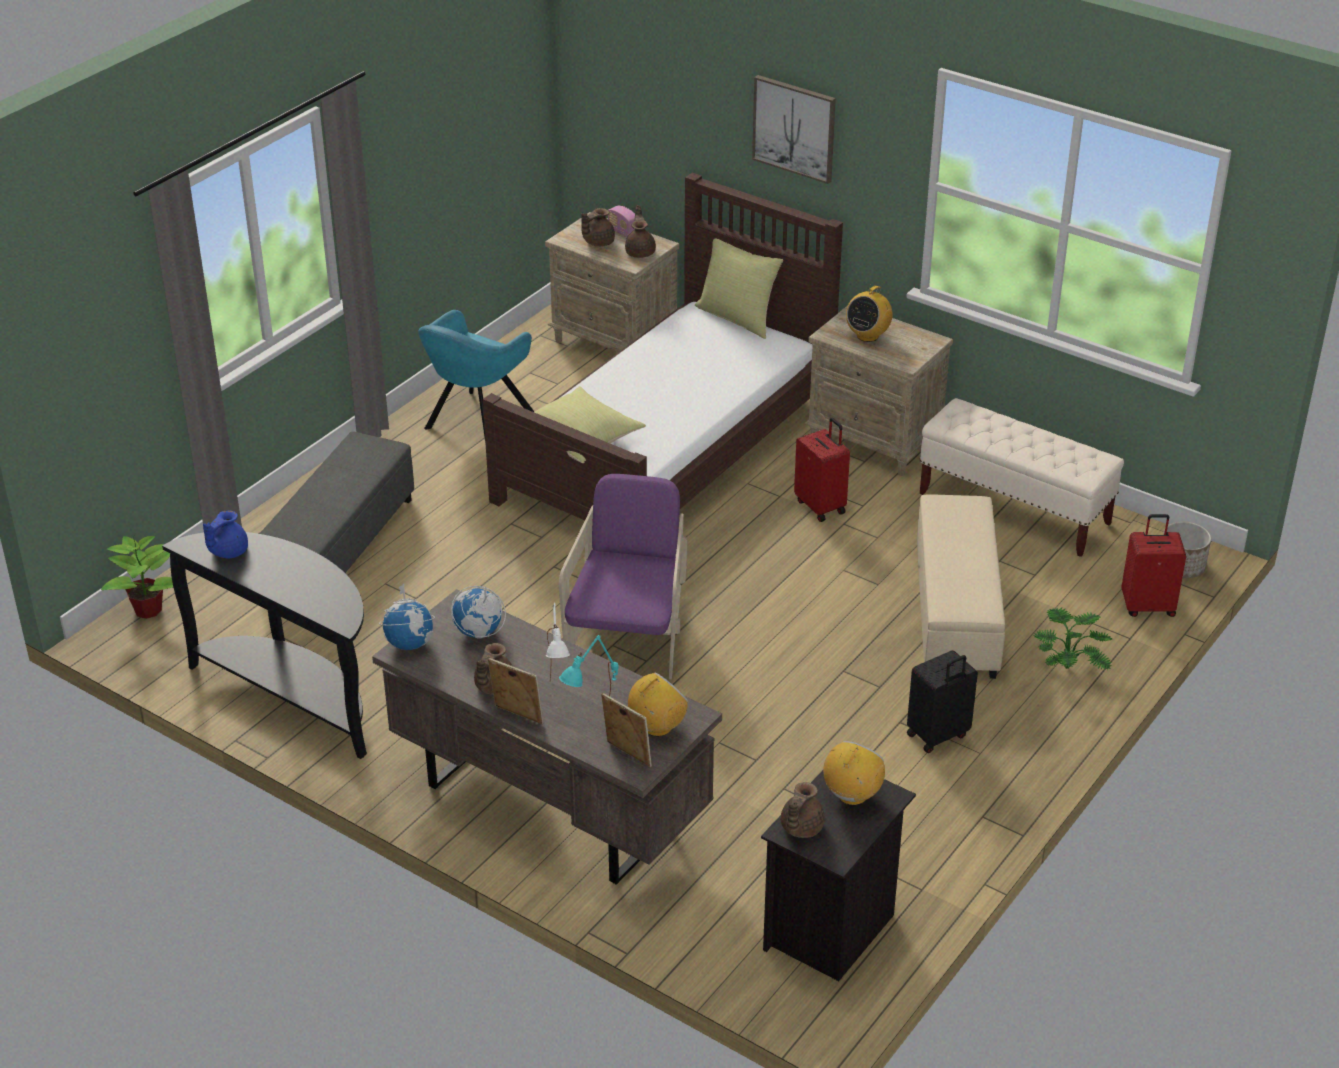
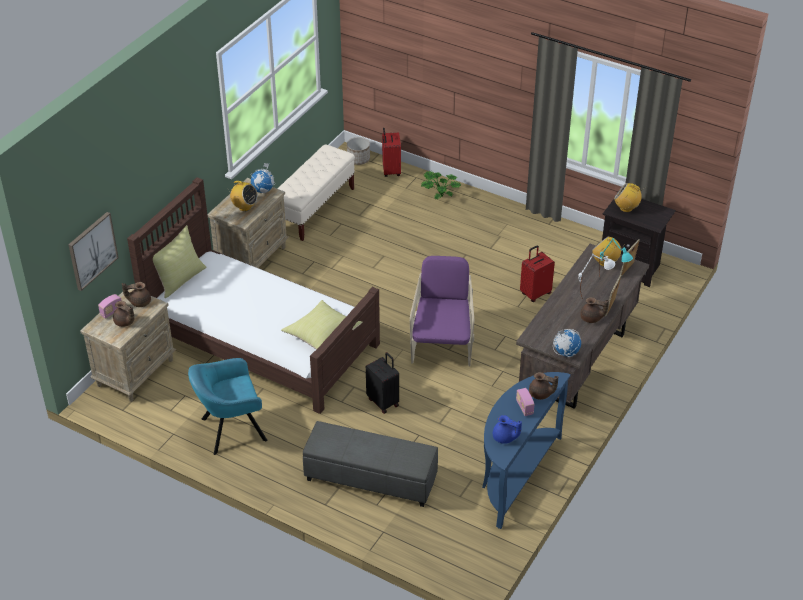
camera: 95 degrees left, 5 degrees up
potted plant [101,536,173,619] -> none
black console table [162,532,367,759] -> blue console table [482,372,571,529]
turquoise armchair [418,310,534,444] -> turquoise armchair turned 135 degrees clockwise [188,358,268,455]
globe [451,586,506,639] -> globe moved to [251,163,275,193]
purple armchair [559,474,688,679] -> purple armchair turned 90 degrees clockwise [410,256,474,367]
picture [752,75,836,184] -> picture moved to [68,212,119,291]
brown teapot [780,782,825,838] -> brown teapot moved to [529,372,558,400]
red suitcase [794,418,850,522] -> red suitcase moved to [520,245,555,302]
black suitcase [907,650,978,753] -> black suitcase moved to [366,352,399,414]
beige ottoman [917,494,1005,679] -> none
none -> radio [516,388,534,416]

